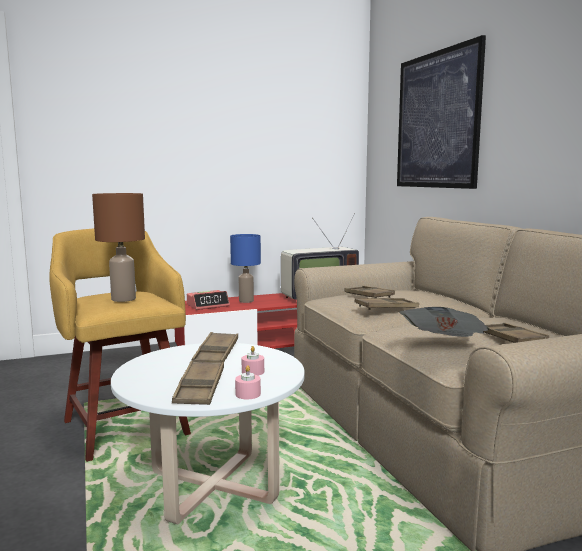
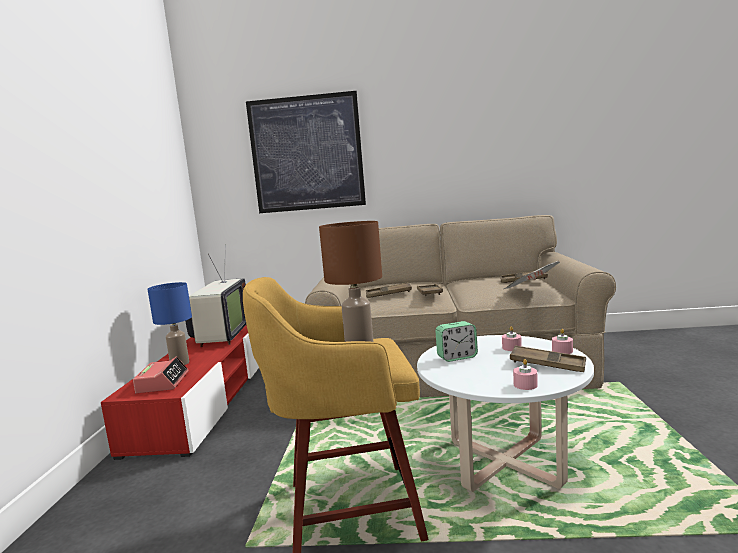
camera: 65 degrees left, 0 degrees up
brown tray [191,332,238,363] -> alarm clock [435,321,478,362]
none -> pink candle [513,359,538,390]

